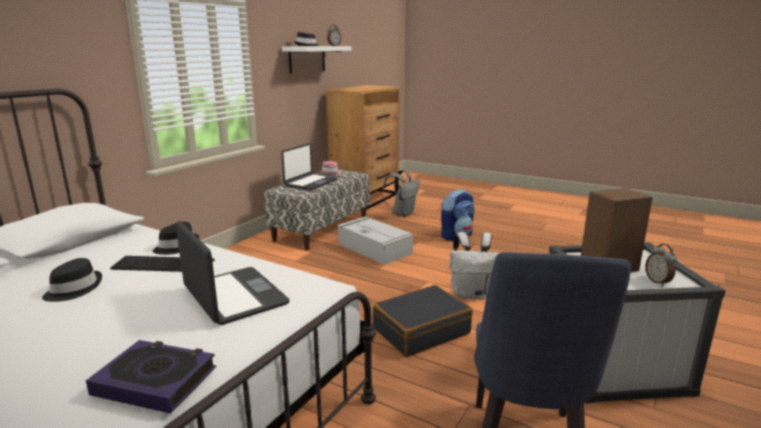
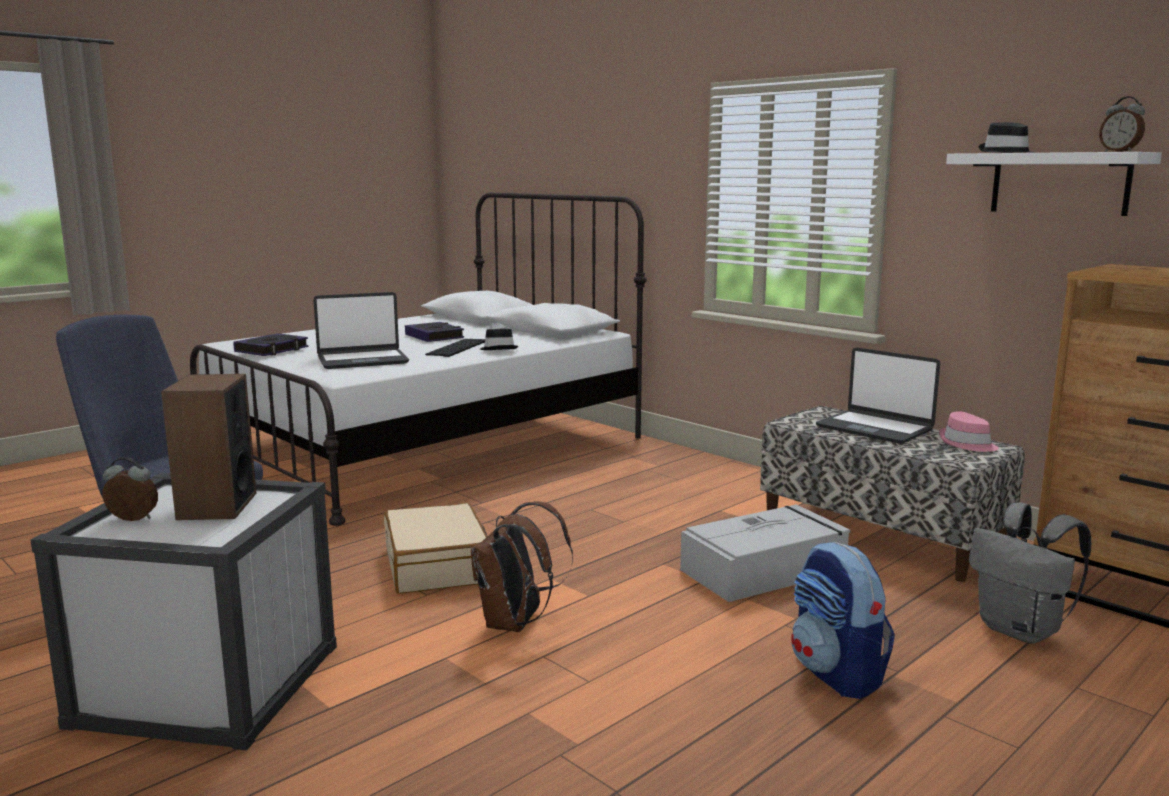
camera: 105 degrees right, 5 degrees down
black hat [42,258,102,302] -> book [405,322,464,342]
black suitcase [373,285,473,357] -> beige suitcase [384,503,487,594]
white backpack [450,232,499,299] -> brown backpack [471,501,573,632]

